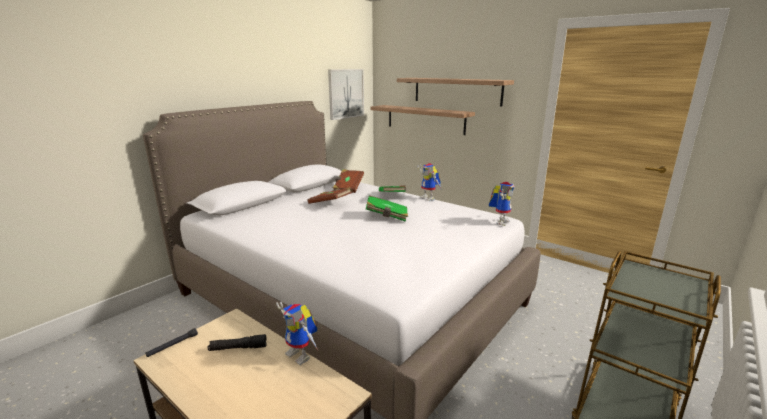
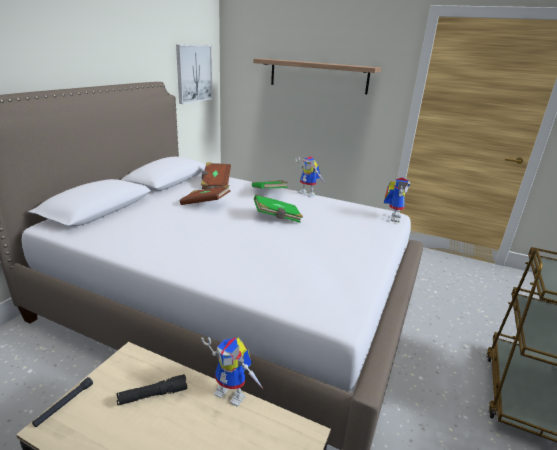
camera: 15 degrees left, 5 degrees up
shelf [371,105,475,135] -> none

